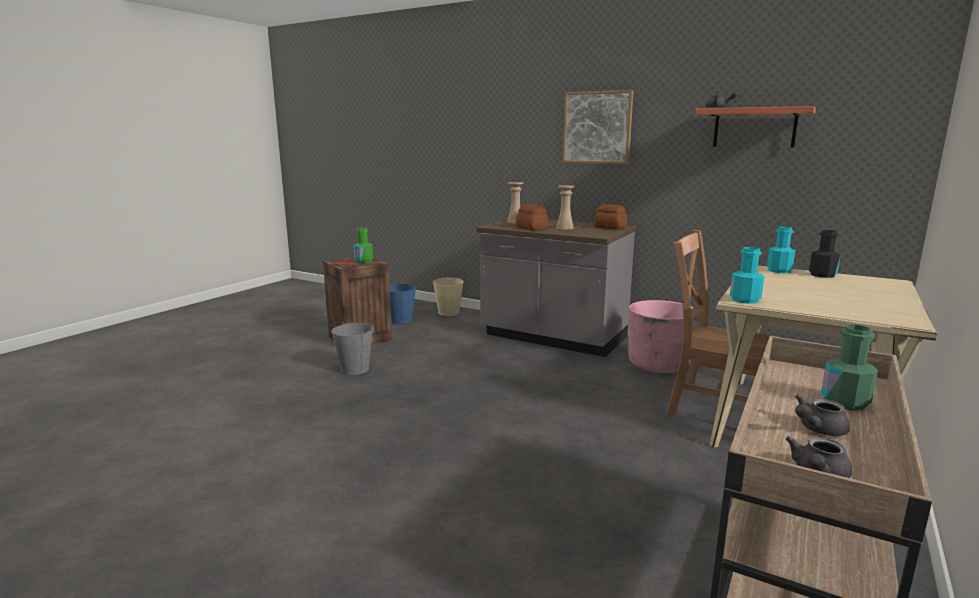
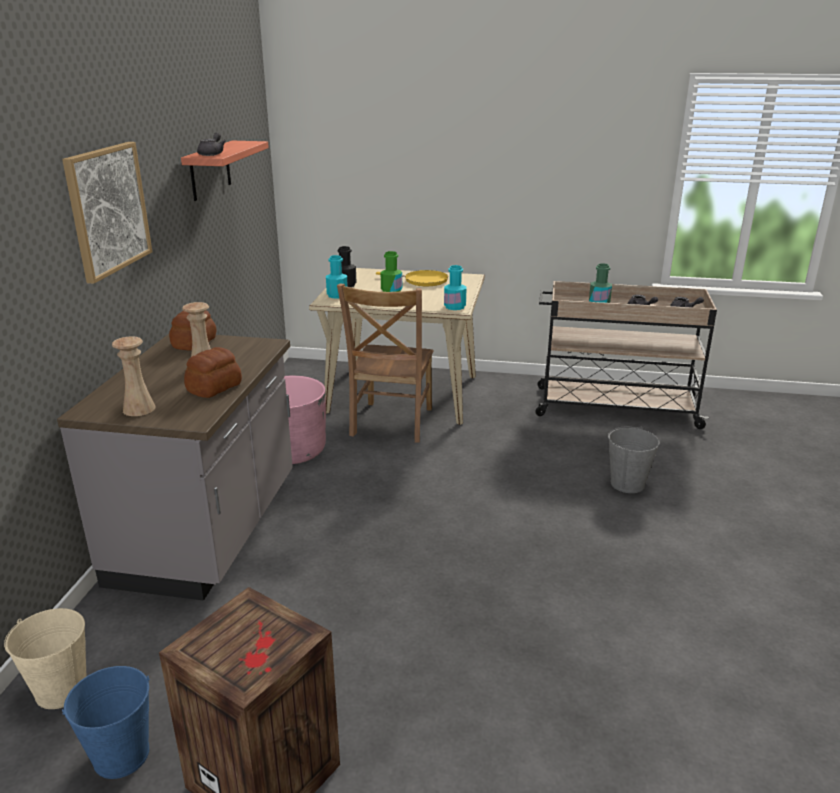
camera: 110 degrees left, 10 degrees up
grey bucket [332,322,374,375] -> grey bucket moved to [608,427,660,493]
green bottle [354,227,373,263] -> green bottle moved to [381,251,402,292]
none -> yellow frying pan [376,270,448,286]

